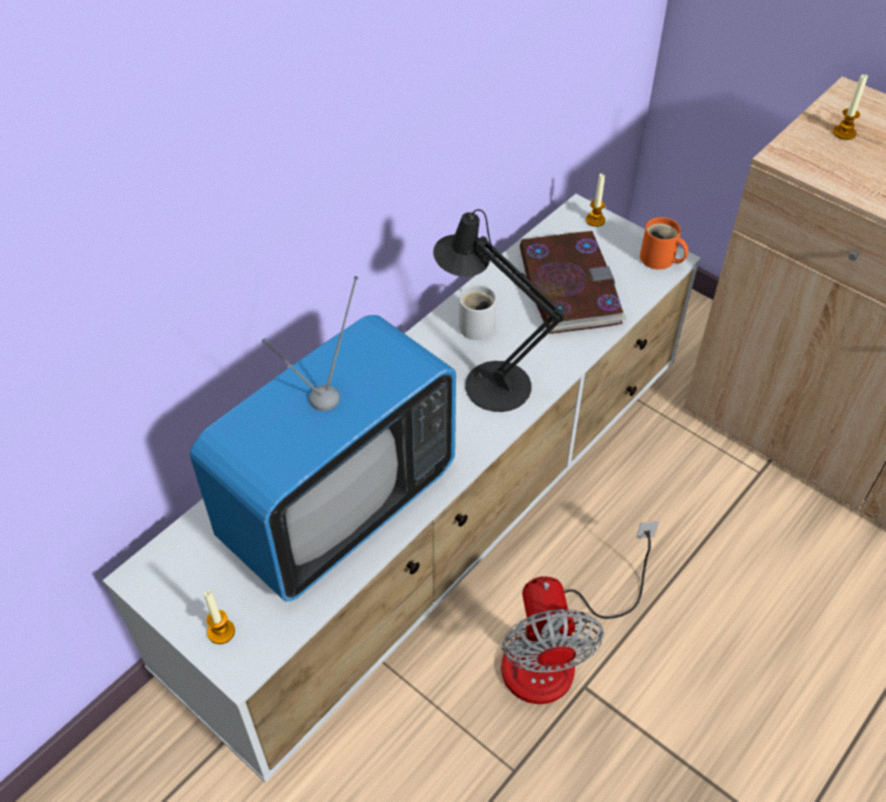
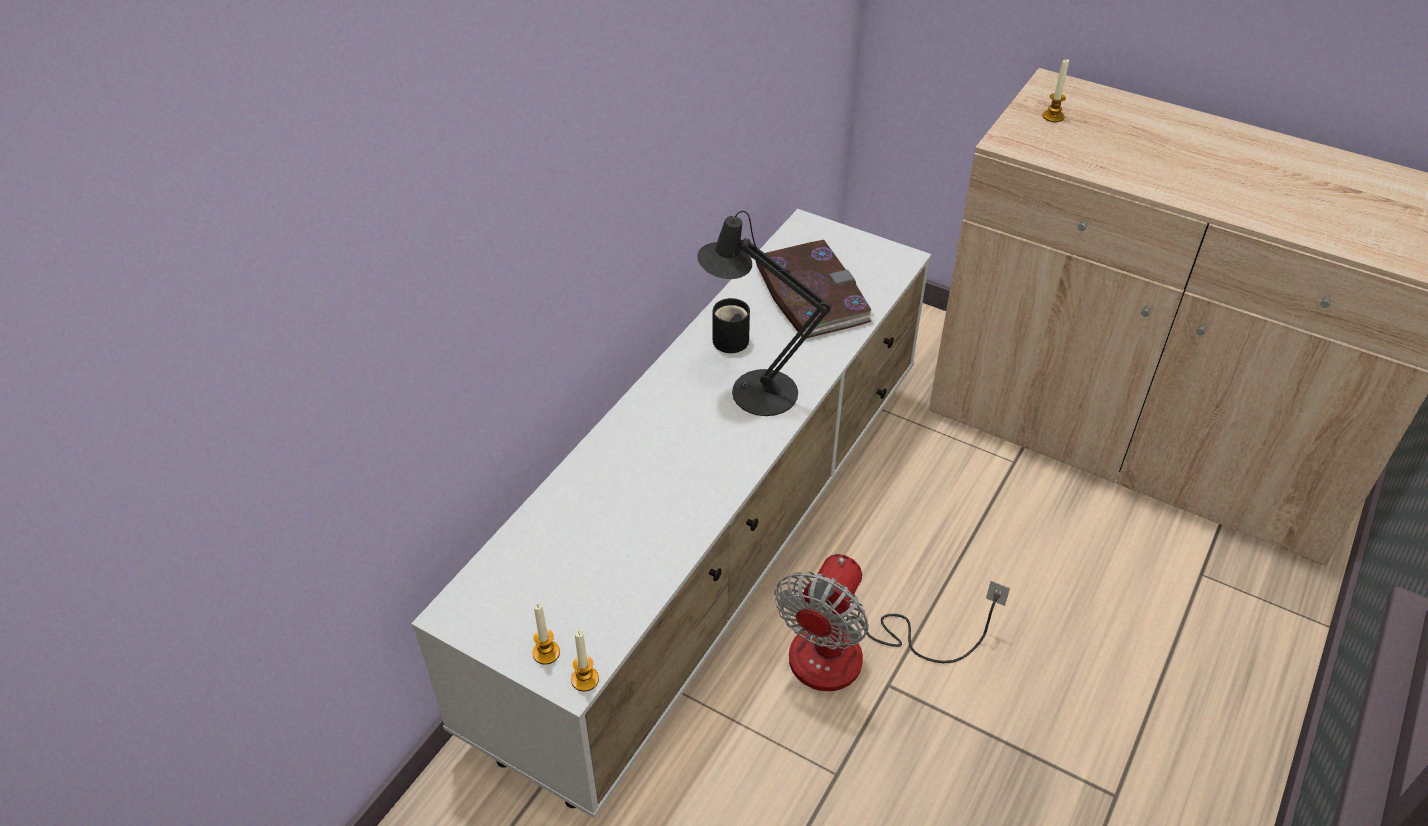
camera: 10 degrees left, 5 degrees down
television [190,276,456,601] -> none
white mug [459,285,497,340] -> black mug [713,298,750,353]
fan [501,521,659,704] -> fan turned 45 degrees clockwise [774,554,1010,691]
candle [586,174,605,227] -> candle moved to [571,630,599,692]
orange mug [640,217,688,270] -> none

